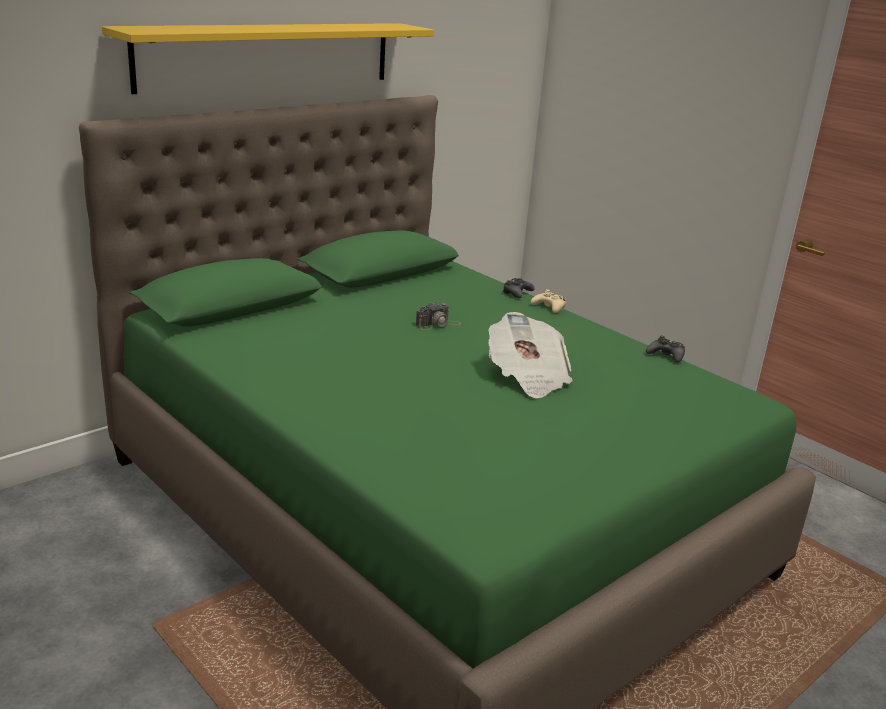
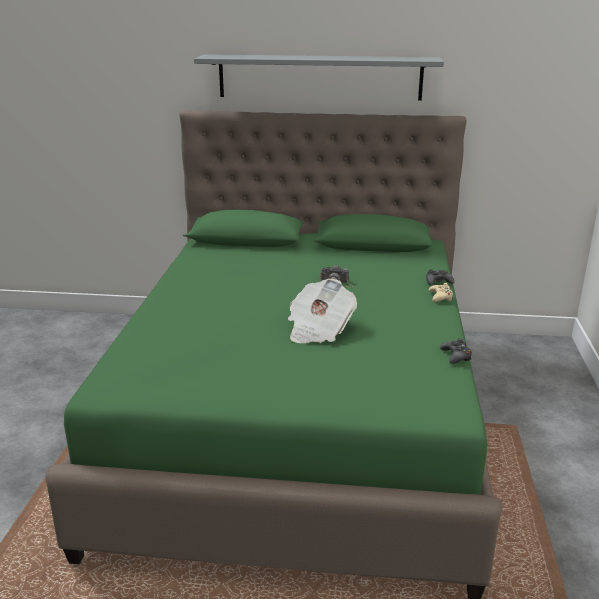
camera: 50 degrees right, 0 degrees up
yellow shelf [102,23,434,94] -> grey shelf [194,54,444,101]

